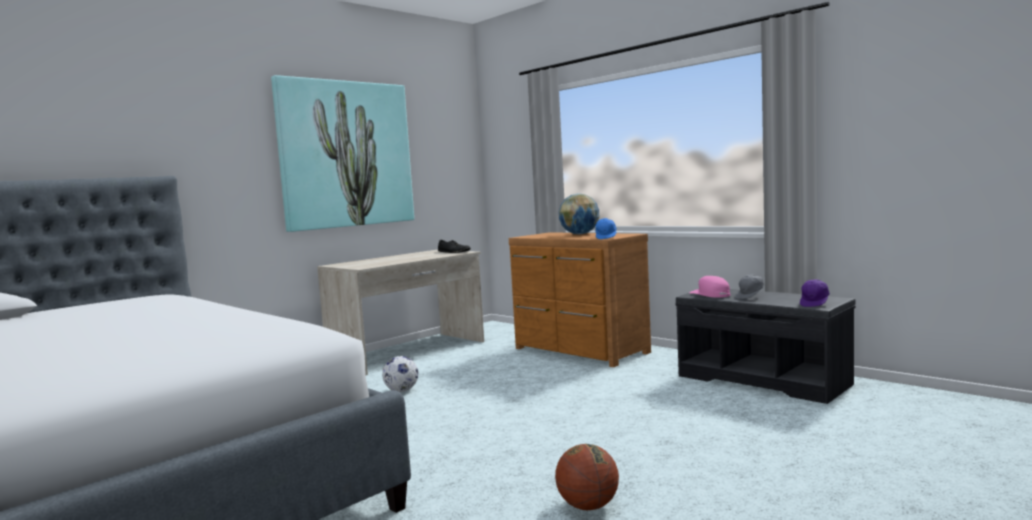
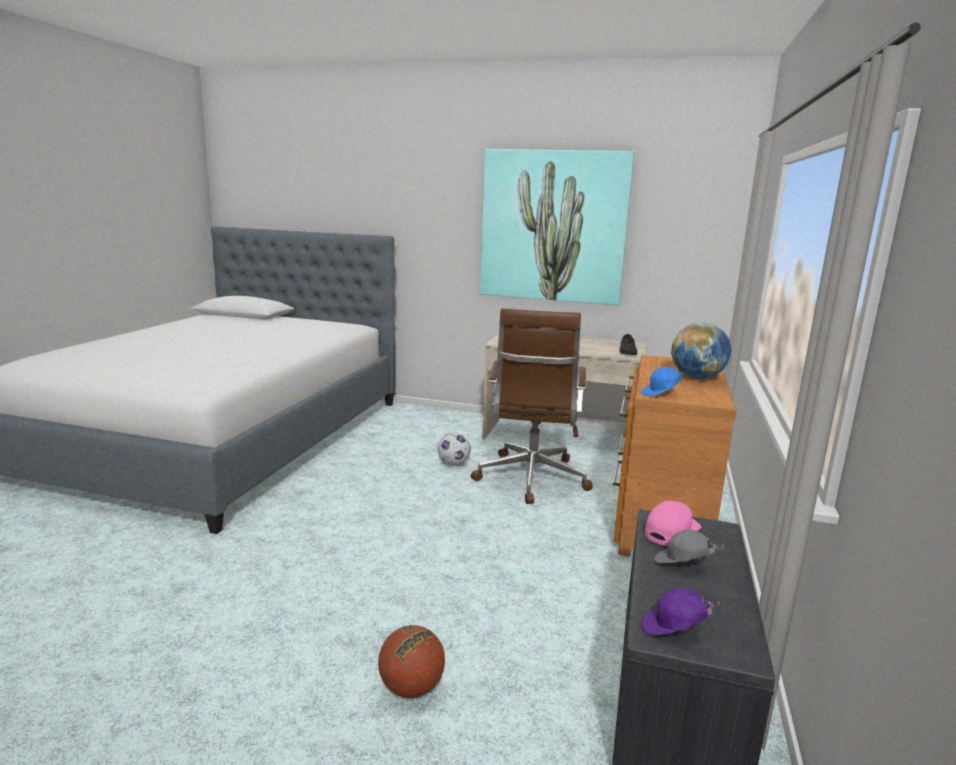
camera: 60 degrees right, 10 degrees up
basketball [555,444,619,510] -> basketball moved to [378,625,445,698]
none -> brown office chair [471,308,593,504]

